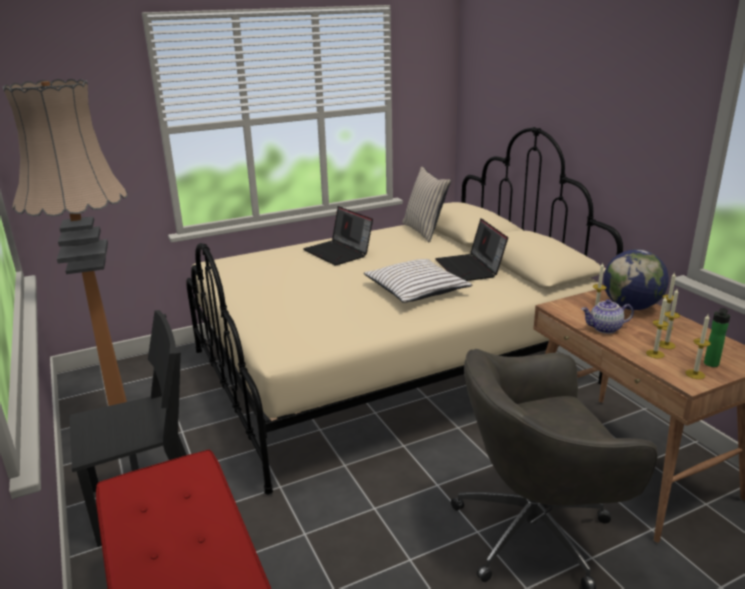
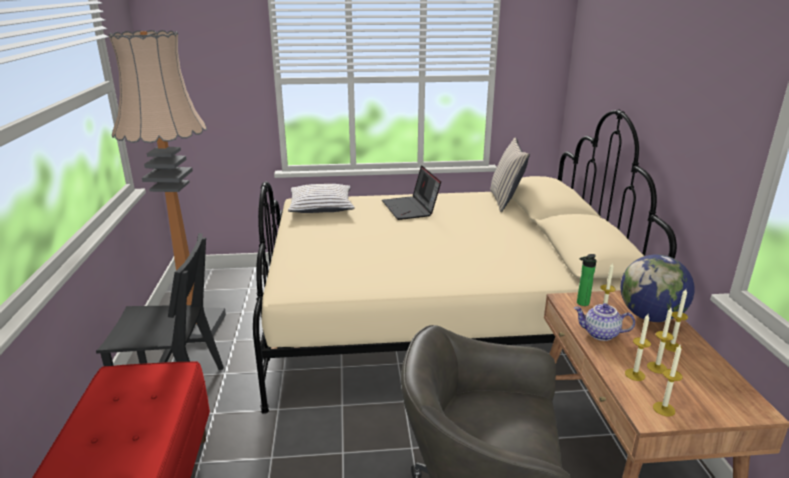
camera: 20 degrees right, 0 degrees up
white pillow [364,259,472,303] -> white pillow moved to [288,184,355,213]
laptop [435,218,508,281] -> none
bottle [704,308,730,367] -> bottle moved to [577,254,597,306]

